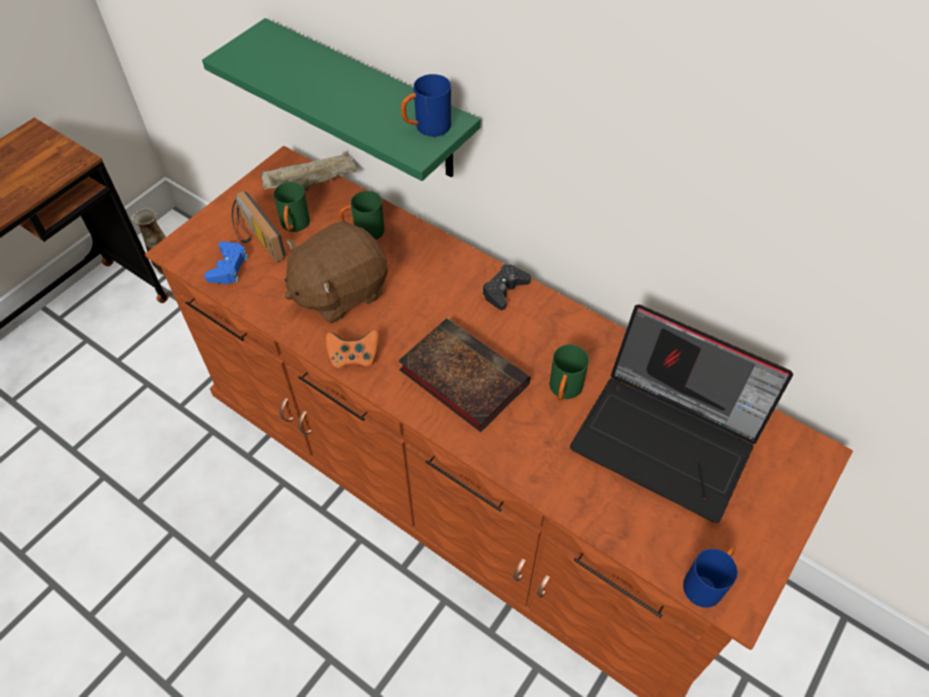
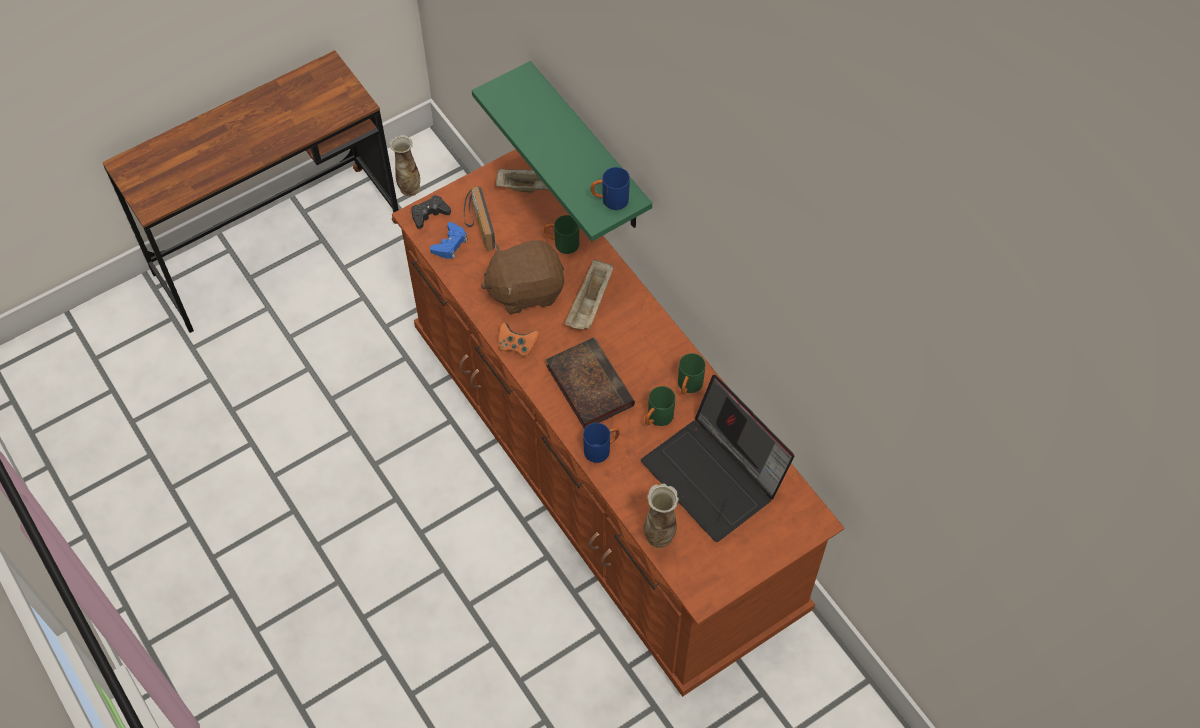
camera: 20 degrees right, 5 degrees up
green mug [274,182,310,232] -> green mug moved to [678,353,706,394]
black game controller [482,264,531,310] -> black game controller moved to [411,195,451,229]
blue mug [683,547,738,607] -> blue mug moved to [583,423,619,463]
none -> beige tray [565,259,614,329]
none -> vase [644,484,679,548]

